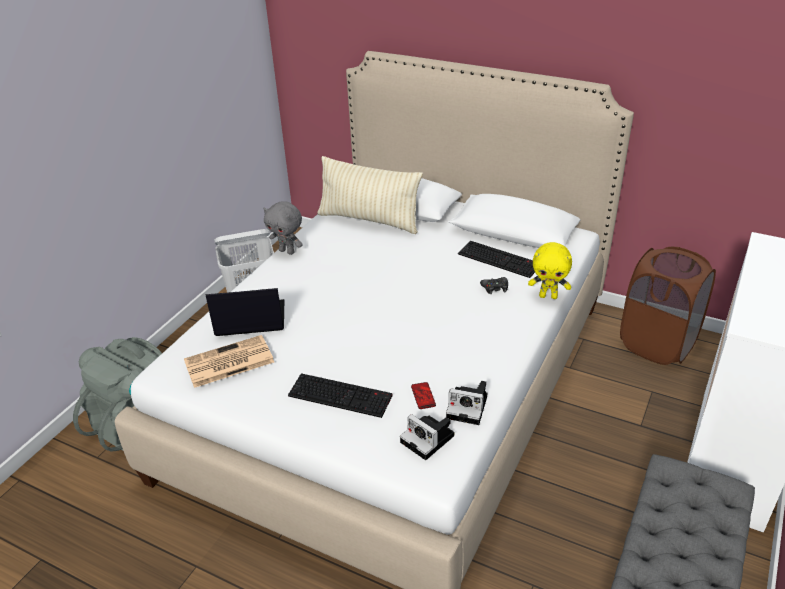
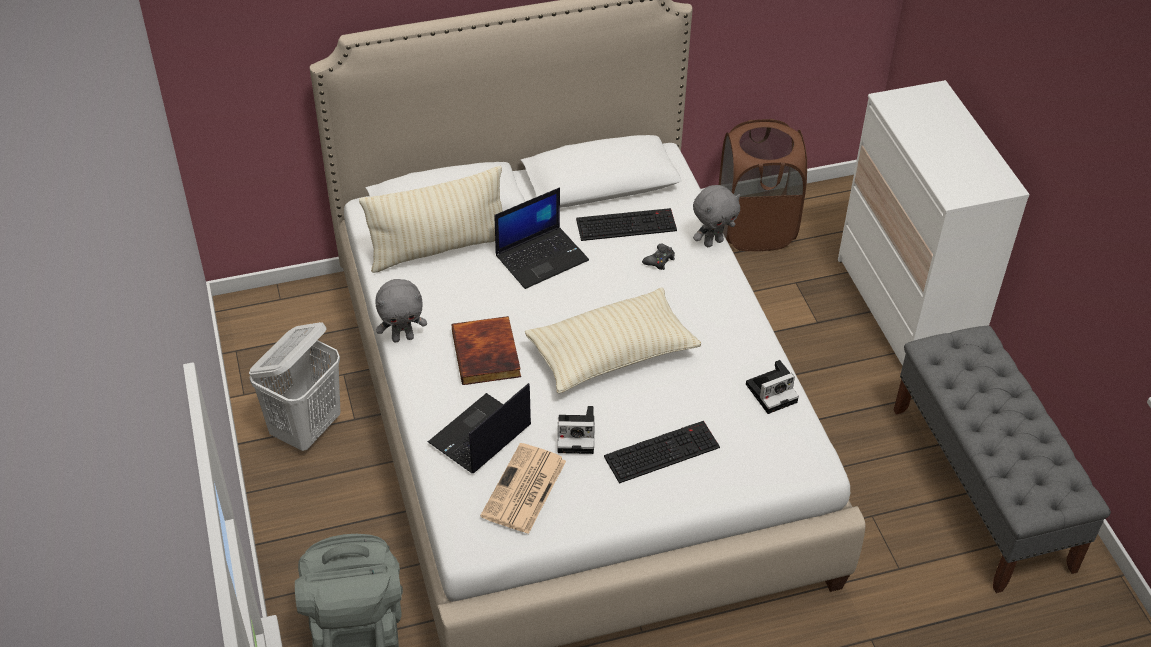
camera: 45 degrees left, 10 degrees up
camera [400,414,454,460] -> camera moved to [557,406,595,454]
phone [411,382,436,409] -> none
yellow plush toy [528,242,572,299] -> grey plush toy [693,185,740,247]
none -> book [452,316,521,385]
none -> laptop [495,188,589,289]
none -> beige pillow [525,287,701,394]

